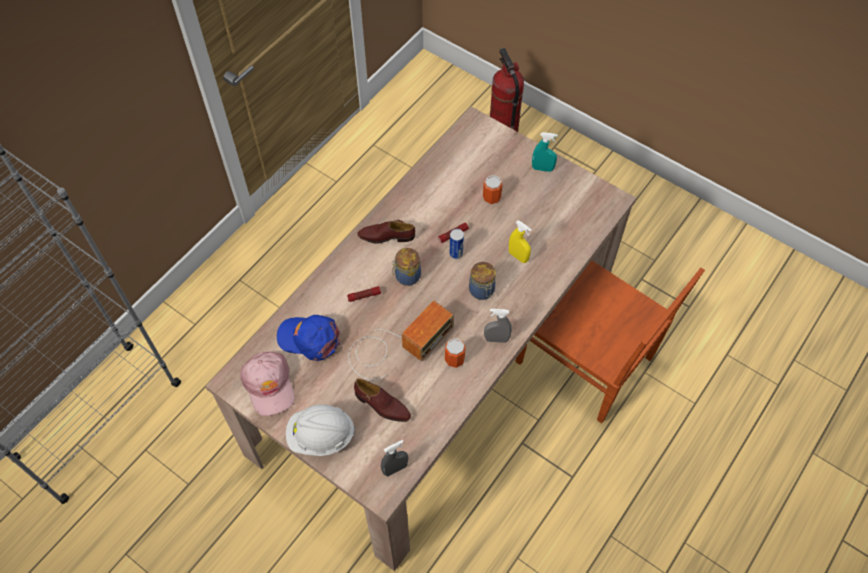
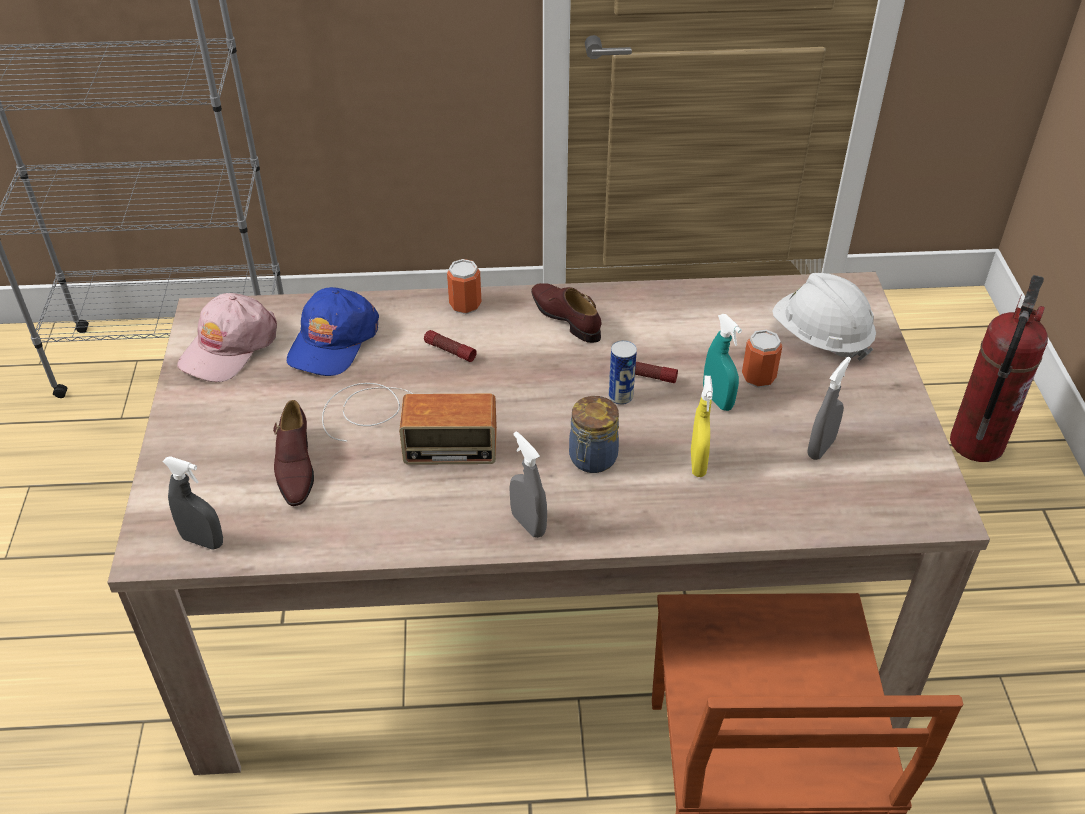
camera: 50 degrees right, 15 degrees down
blue cap [277,315,341,361] -> blue cap turned 135 degrees counterclockwise [287,287,379,376]
white hard hat [286,404,355,456] -> white hard hat moved to [773,273,876,361]
jar [392,248,421,286] -> none
can [445,338,466,368] -> can moved to [447,259,482,314]
turquoise spray bottle [532,132,558,172] -> turquoise spray bottle moved to [703,314,742,411]
none -> grey spray bottle [807,357,851,460]

